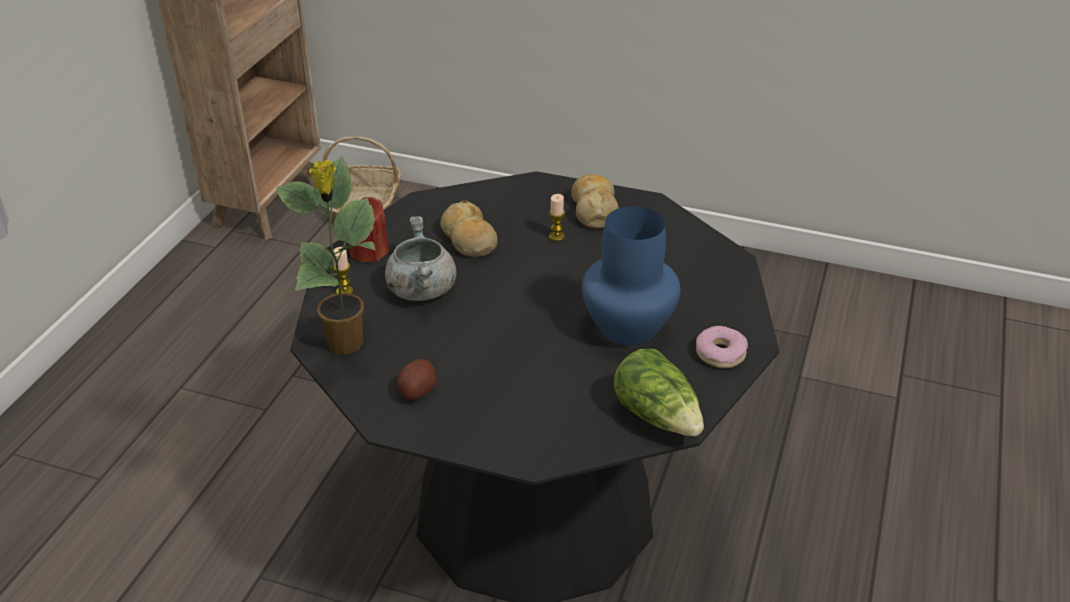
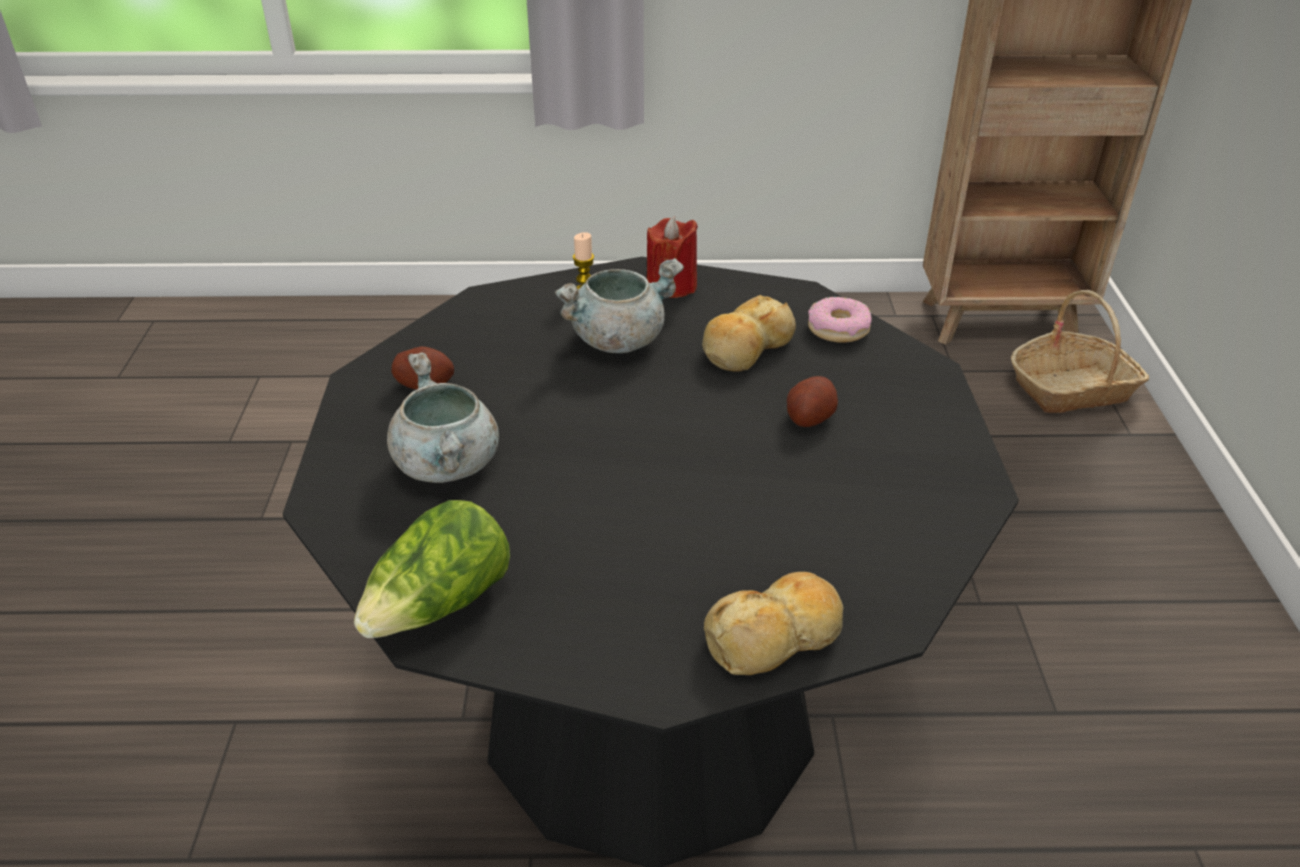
camera: 70 degrees right, 0 degrees up
potted plant [276,155,376,355] -> none
candle [549,194,565,241] -> potato [787,376,838,427]
bread [571,174,619,229] -> bread moved to [704,572,843,675]
blue vase [582,206,680,346] -> none
donut [696,326,748,368] -> donut moved to [808,297,872,343]
none -> grey cooking pot [387,352,499,483]

